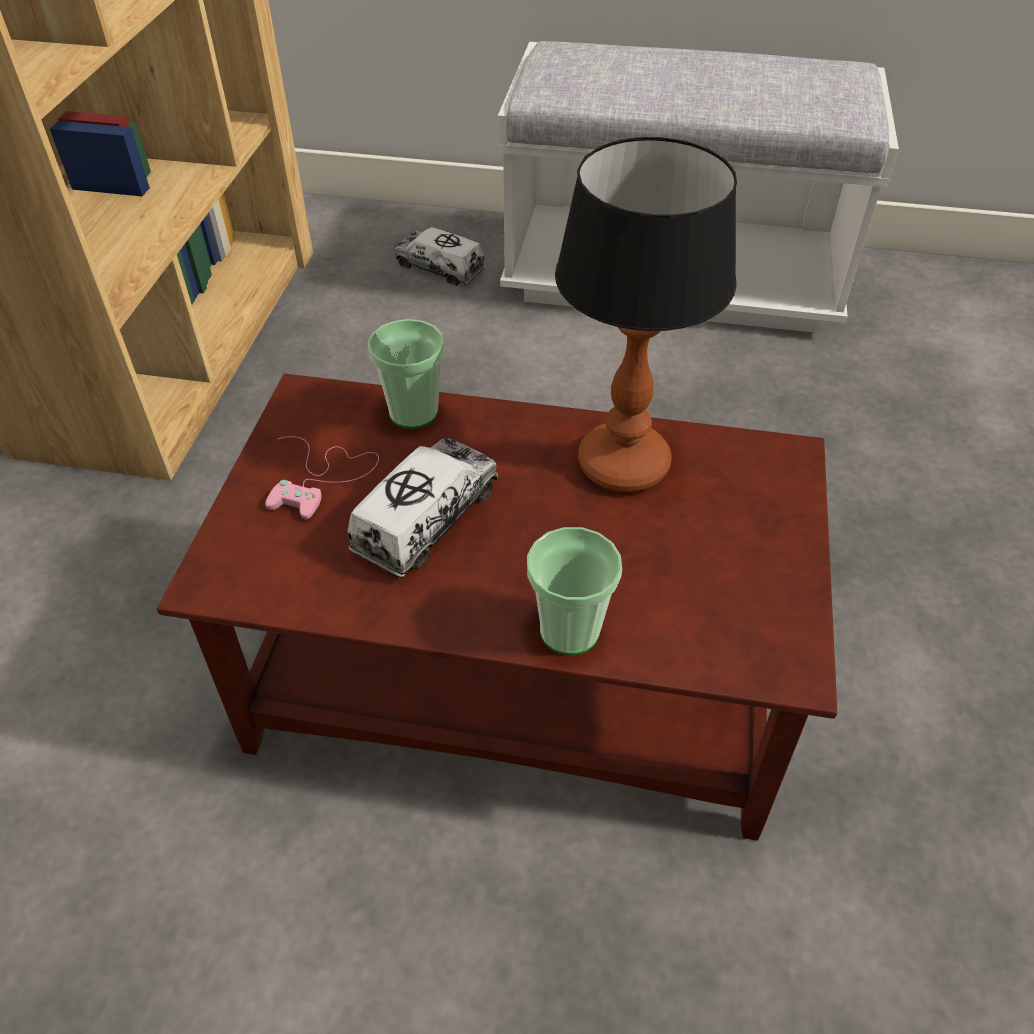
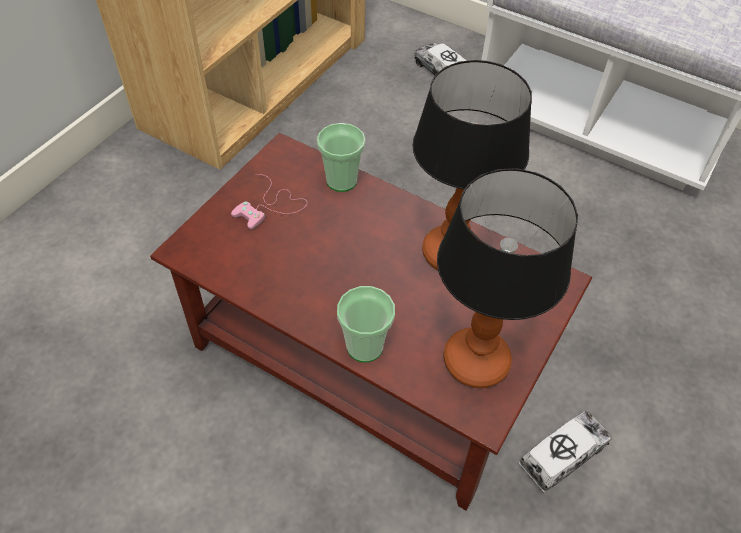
camera: 20 degrees right, 5 degrees up
toy truck [347,438,498,578] -> toy truck moved to [519,411,612,493]
none -> table lamp [437,168,578,388]

